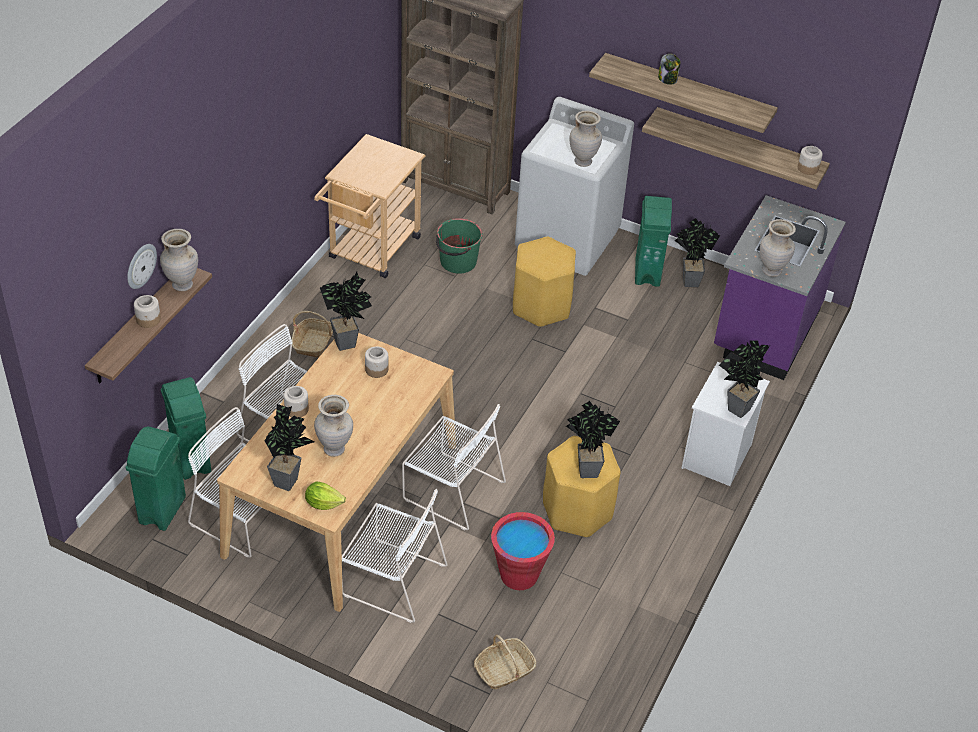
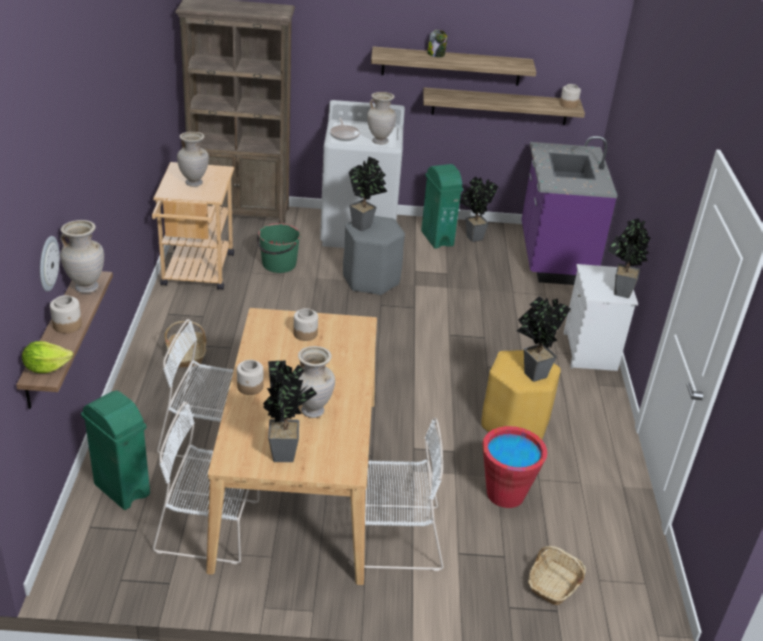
camera: 25 degrees left, 10 degrees down
green trash can [126,427,186,531] -> none
lettuce [305,482,346,510] -> lettuce moved to [22,341,73,373]
potted plant [320,271,372,351] -> potted plant moved to [349,157,388,231]
white chair [402,404,506,530] -> none
yellow stool [513,237,576,327] -> grey stool [343,216,405,295]
beige vase [760,219,796,277] -> beige vase moved to [177,132,209,187]
none -> frying pan [330,118,360,141]

